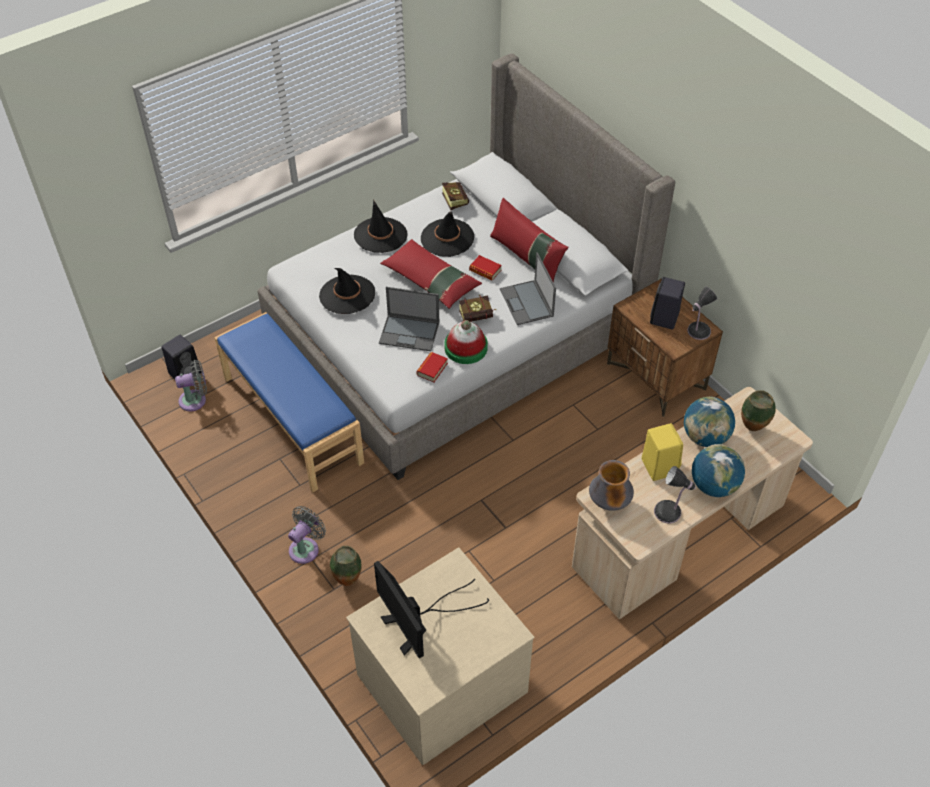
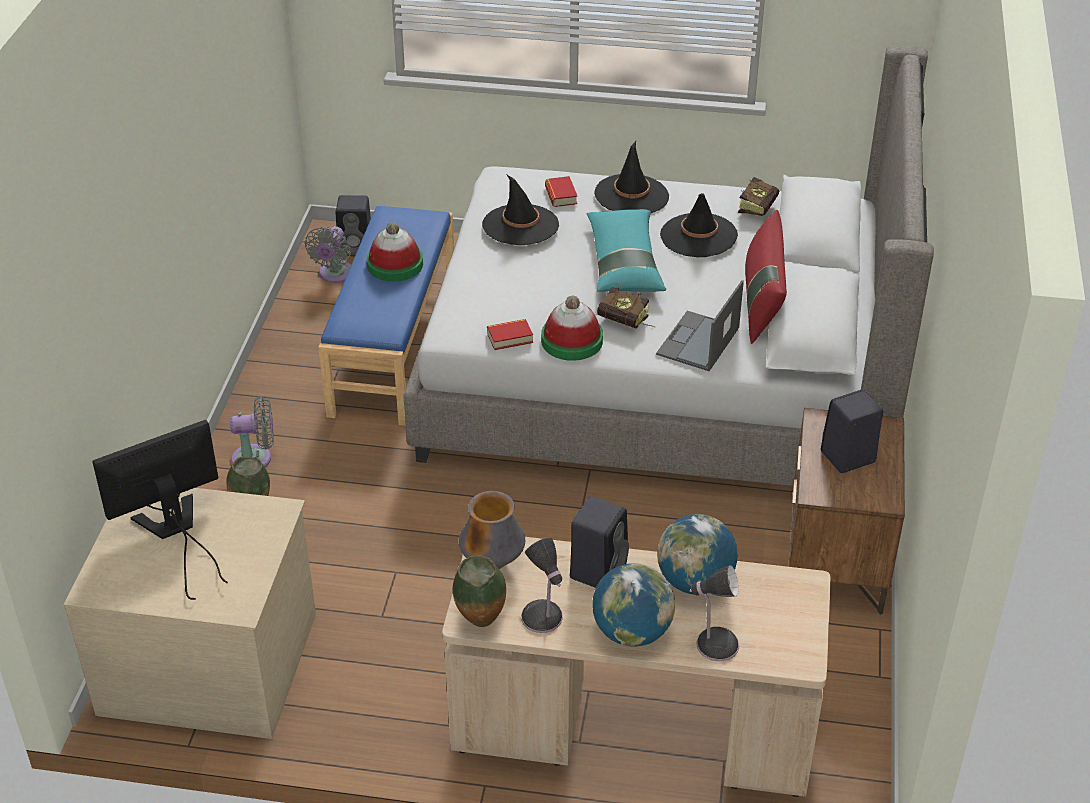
camera: 45 degrees right, 10 degrees down
grey fan [175,360,207,411] -> grey fan turned 75 degrees clockwise [305,226,351,283]
monitor [374,561,489,658] -> monitor turned 45 degrees clockwise [92,420,228,600]
laptop [379,287,440,351] -> none
red pillow [380,239,482,309] -> turquoise pillow [586,209,666,292]
book [469,255,502,280] -> book moved to [545,176,577,207]
yellow speaker [642,423,683,481] -> black speaker [570,496,629,588]
table lamp [687,286,717,340] -> table lamp moved to [689,565,739,661]
vase [741,390,776,431] -> vase moved to [453,555,506,627]
none -> hat [367,222,423,282]

